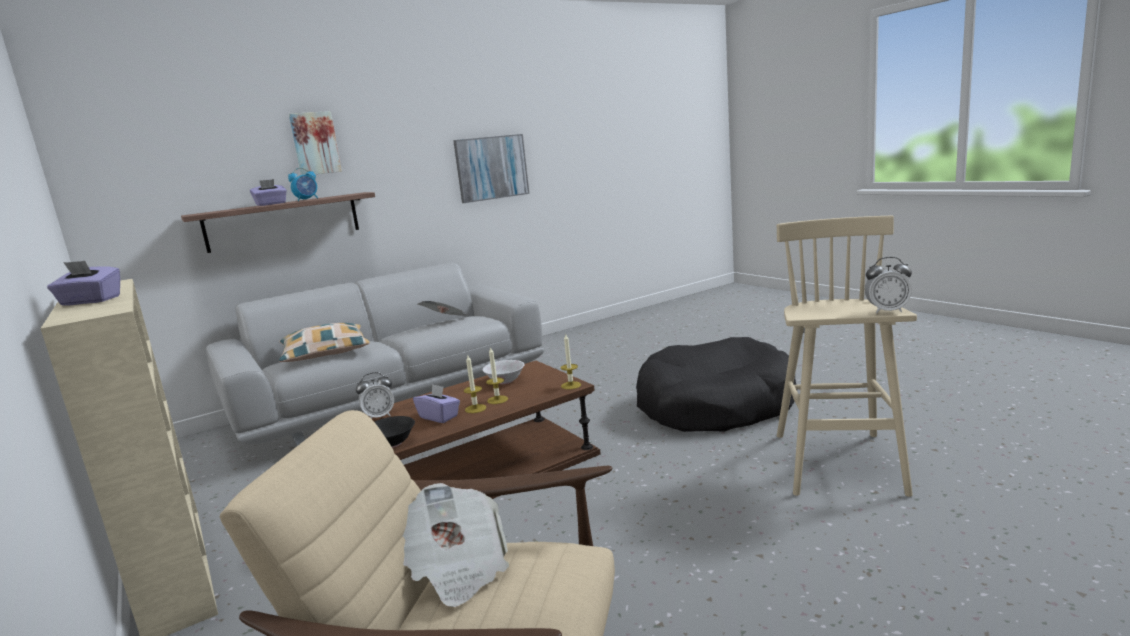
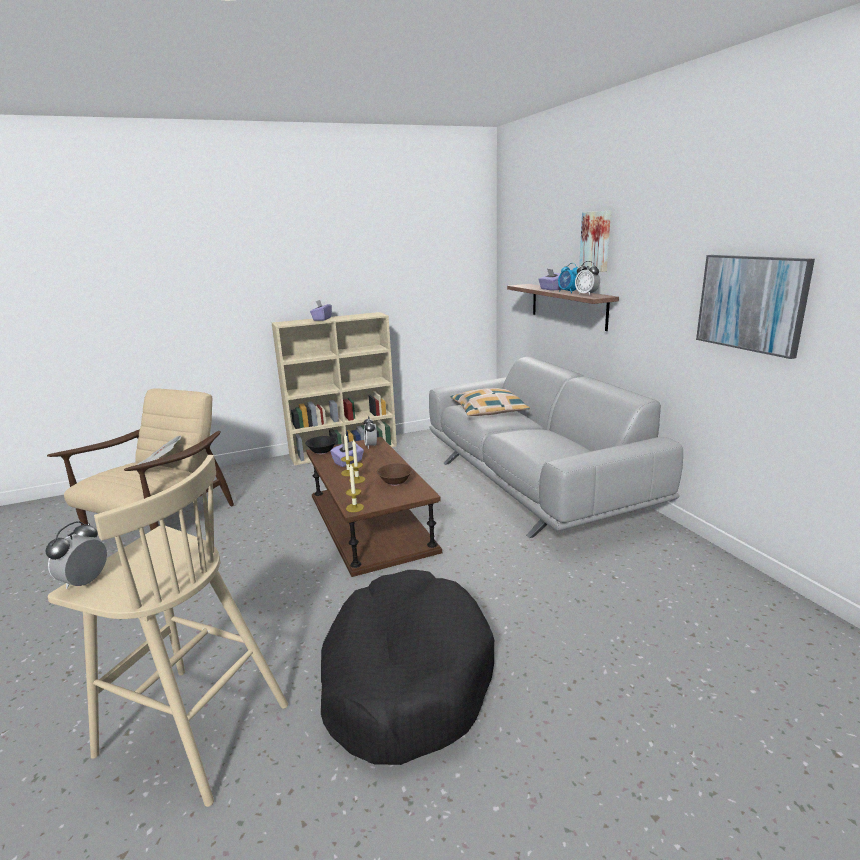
camera: 100 degrees right, 5 degrees up
newspaper [418,301,467,316] -> none
white bowl [483,360,525,384] -> brown bowl [377,464,413,486]
none -> alarm clock [575,261,600,295]

